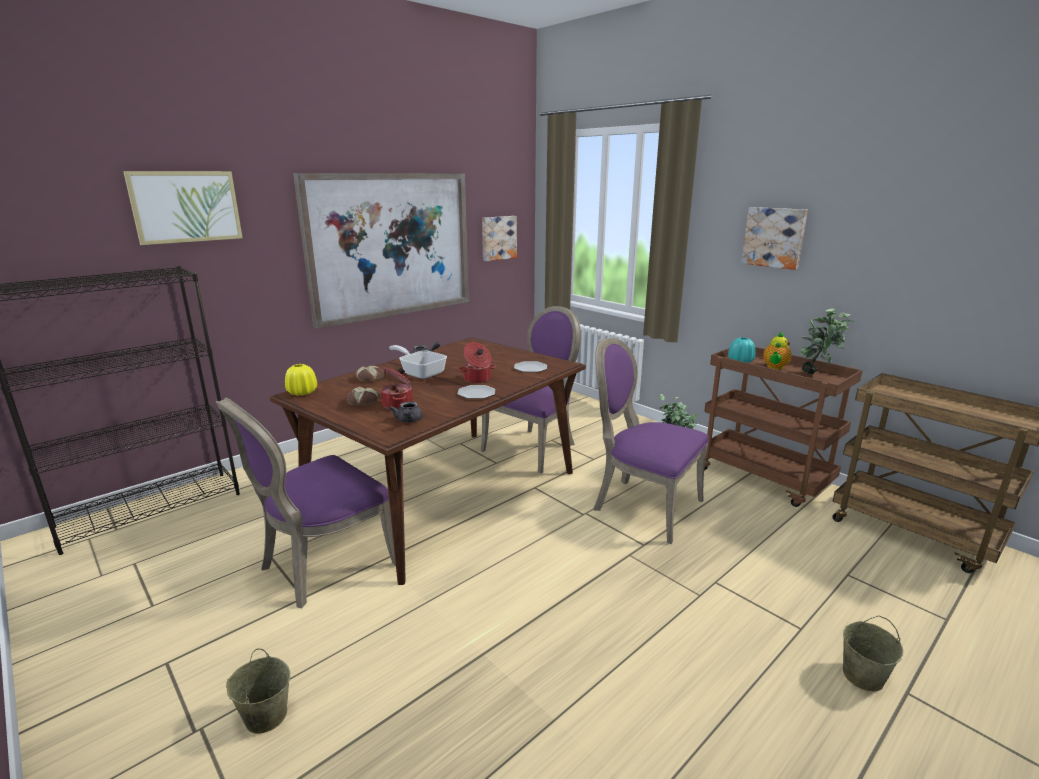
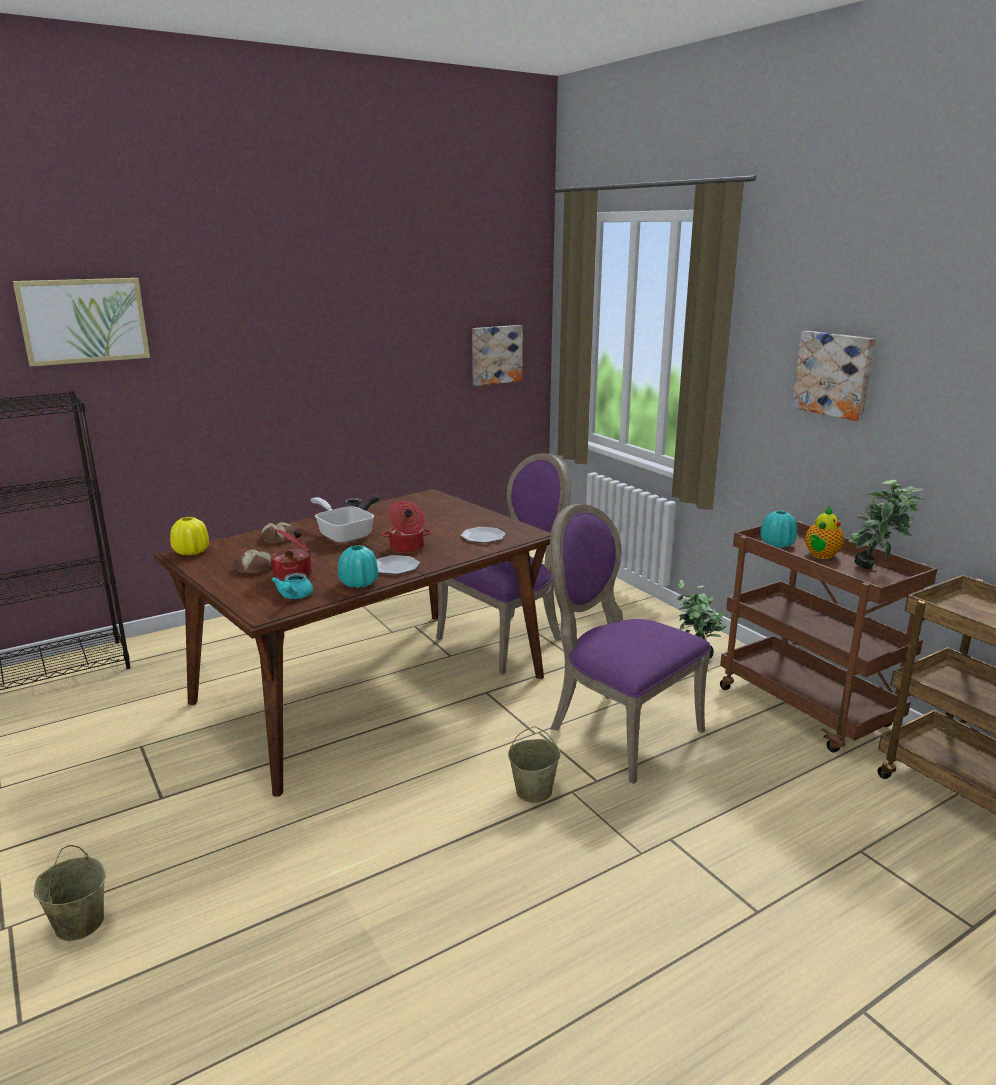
camera: 10 degrees right, 0 degrees up
purple chair [216,398,396,608] -> none
picture [293,173,469,329] -> none
grey teapot [389,401,423,423] -> turquoise teapot [271,573,313,599]
beige bucket [843,616,903,692] -> beige bucket moved to [508,726,560,803]
none -> turquoise vase [338,545,378,588]

